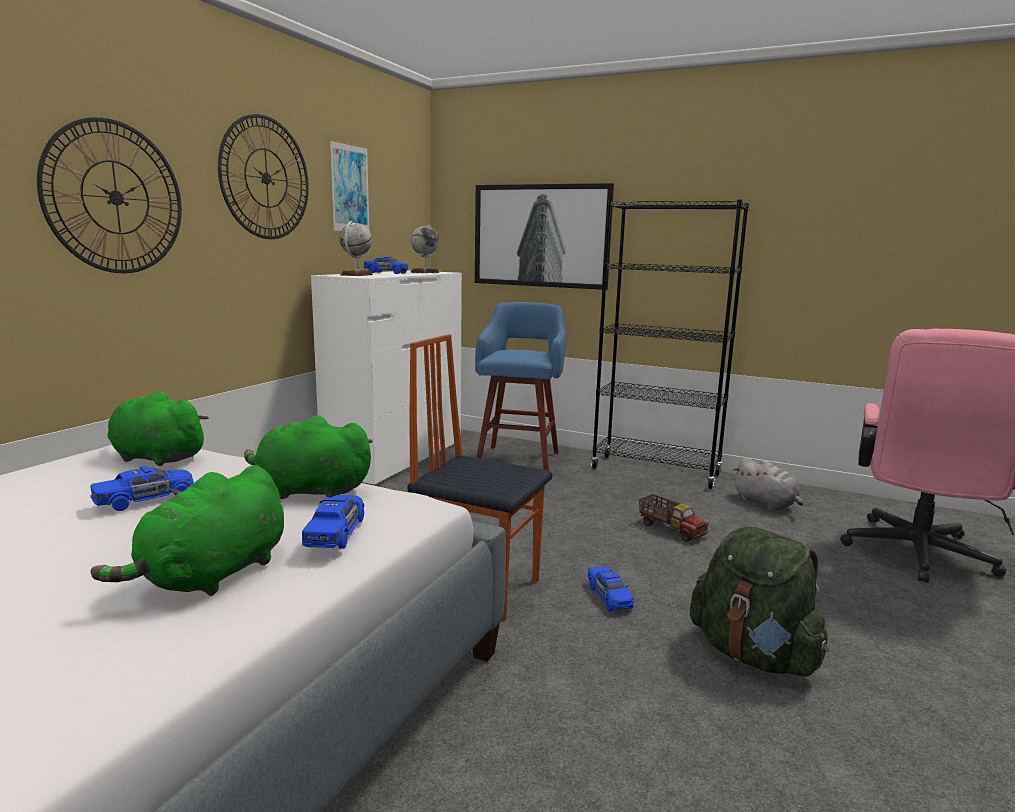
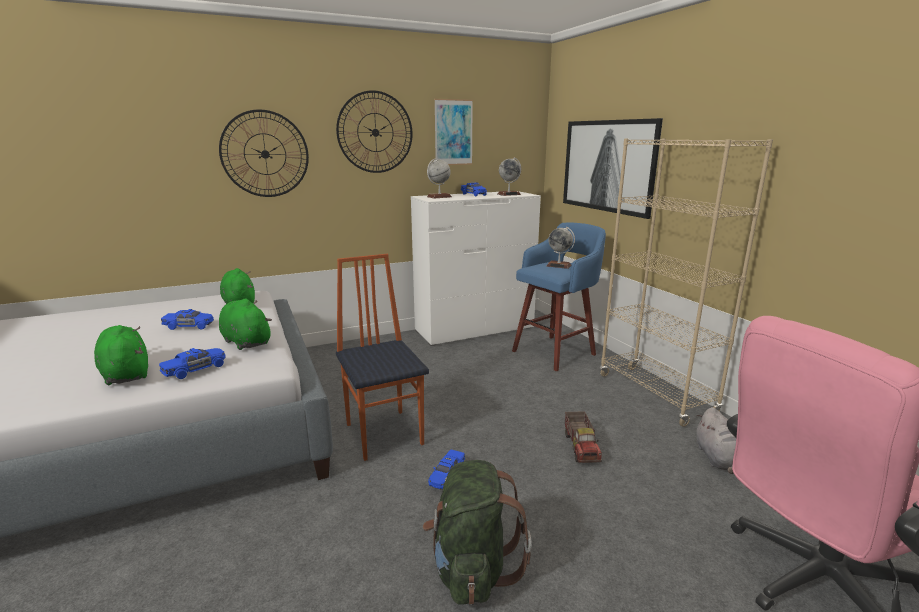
camera: 40 degrees right, 5 degrees up
green plush toy [91,465,284,596] -> green plush toy turned 75 degrees clockwise [94,325,148,385]
black bookcase [591,199,749,489] -> beige bookcase [600,138,773,427]
none -> globe [547,227,575,269]

